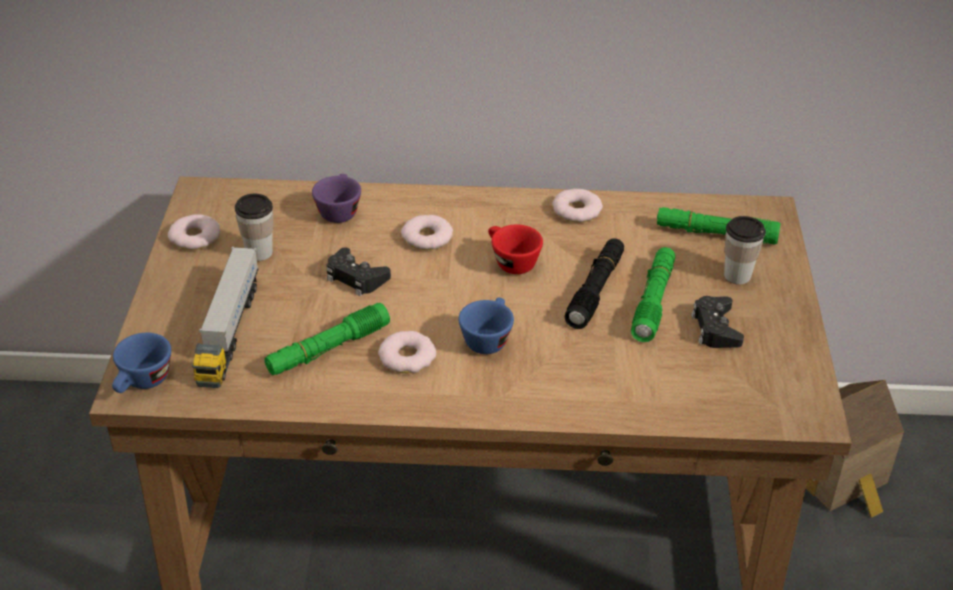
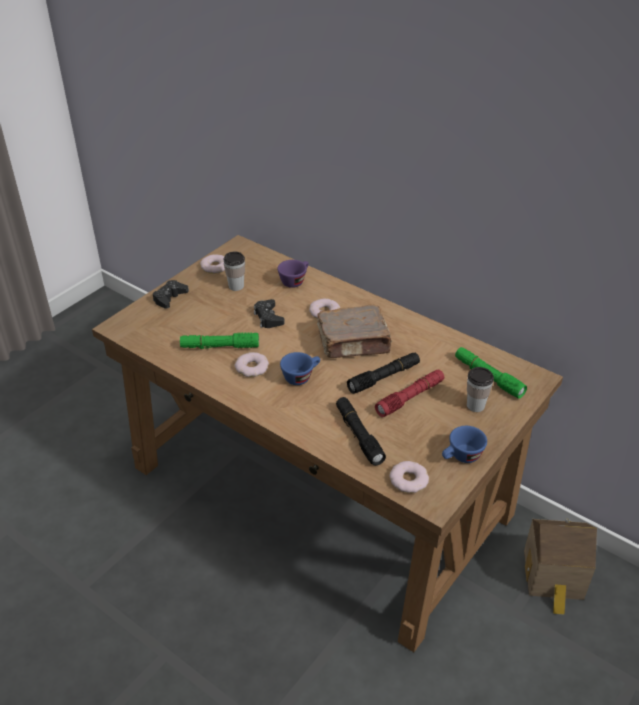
camera: 35 degrees right, 0 degrees up
blue cup [112,333,171,393] -> blue cup moved to [442,426,487,463]
toy truck [192,247,258,388] -> none
red cup [488,225,543,274] -> brown book [317,304,393,358]
donut [552,189,603,222] -> donut moved to [390,461,429,493]
green flashlight [631,247,675,342] -> red flashlight [375,369,444,417]
black game controller [691,296,744,348] -> black game controller moved to [153,280,189,309]
none -> black flashlight [336,397,386,466]

